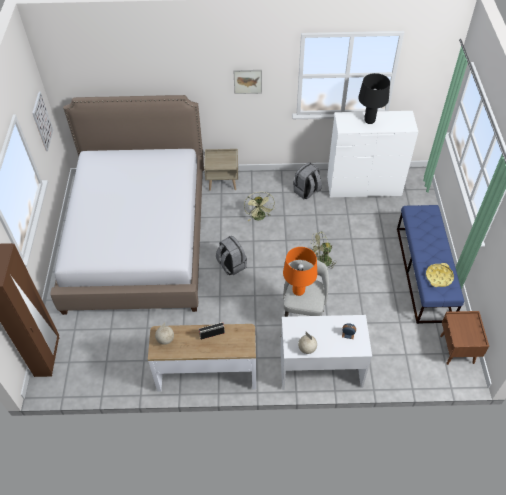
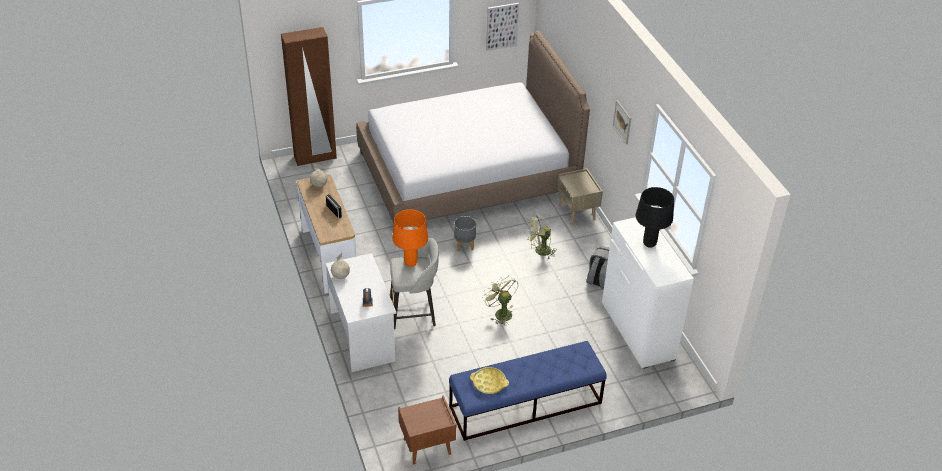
camera: 70 degrees right, 10 degrees down
grey backpack [216,235,247,275] -> grey planter [454,216,476,251]

